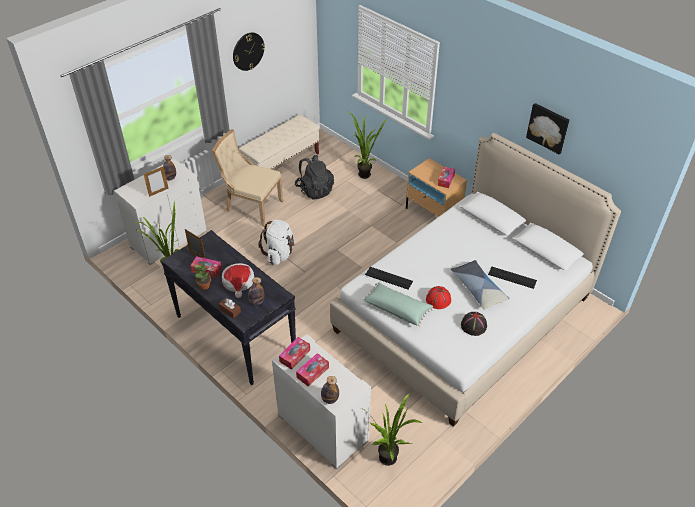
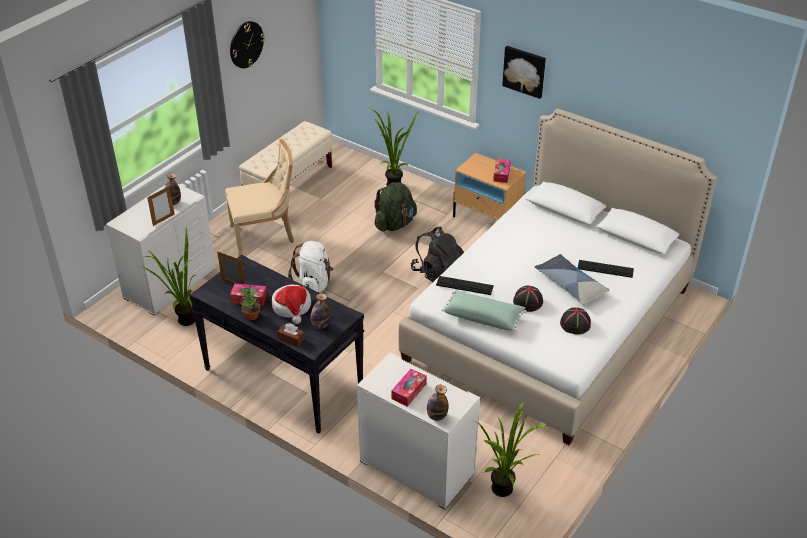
camera: 10 degrees left, 5 degrees down
beige chair [212,129,284,227] -> beige chair turned 150 degrees clockwise [225,139,294,257]
tissue box [279,337,310,370] -> none
black backpack [295,155,334,200] -> black backpack moved to [411,226,464,282]
red hat [426,286,451,309] -> black hat [513,285,543,312]
picture [526,103,570,154] -> picture moved to [502,46,546,99]
none -> green backpack [374,182,417,231]

